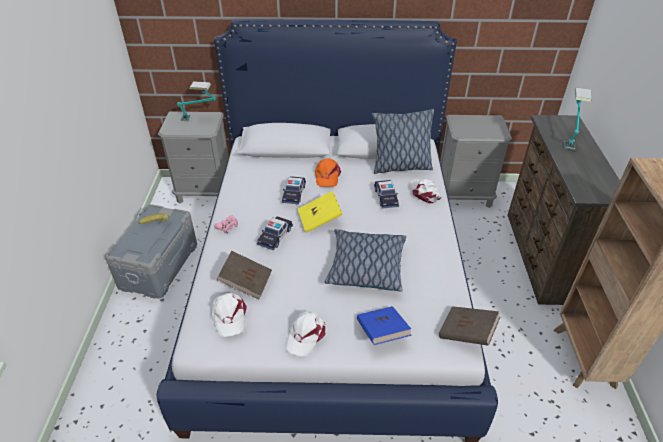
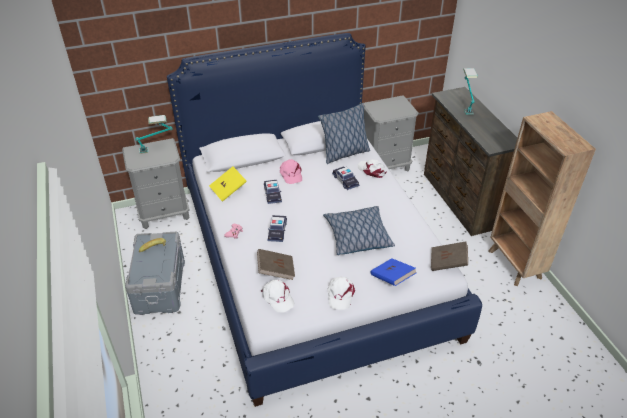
camera: 20 degrees left, 0 degrees up
yellow book [298,191,343,233] -> yellow book moved to [209,166,247,202]
orange cap [315,158,341,187] -> pink cap [280,159,302,184]

